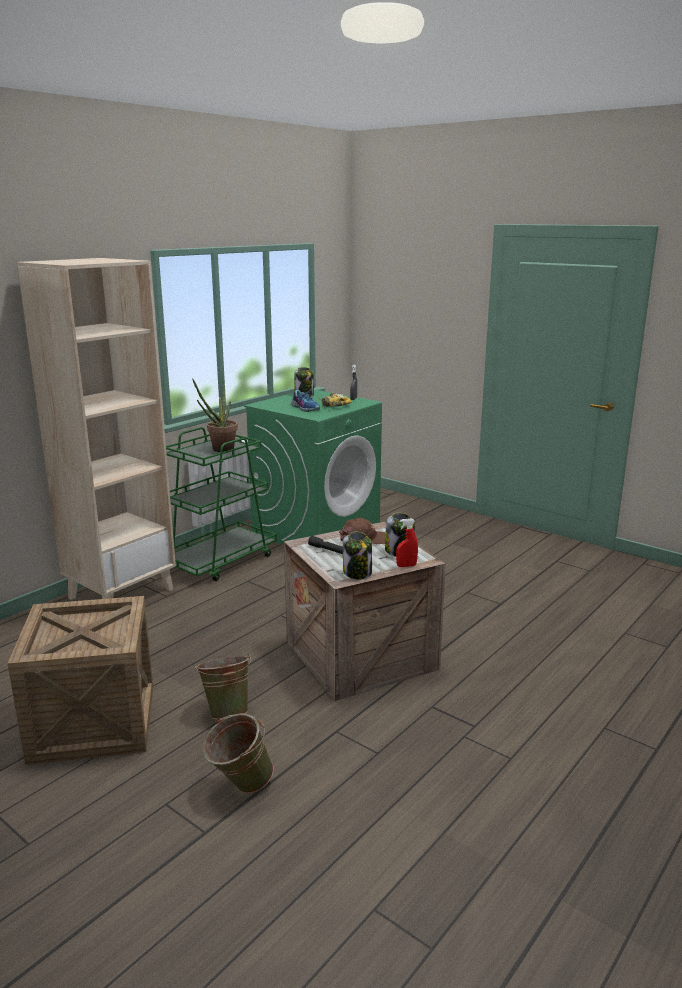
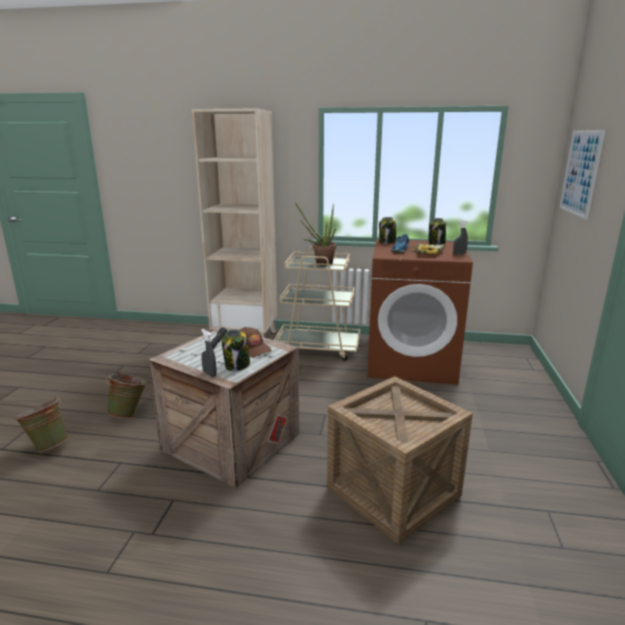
camera: 60 degrees right, 0 degrees up
crate [7,596,153,765] -> crate moved to [327,376,473,544]
green cart [166,427,277,581] -> beige cart [274,245,360,361]
green washing machine [244,390,382,545] -> brown washing machine [367,239,473,385]
jar [343,532,372,579] -> jar moved to [379,217,396,244]
red spray bottle [396,518,418,567] -> grey spray bottle [201,329,217,377]
none -> picture [560,130,605,219]

